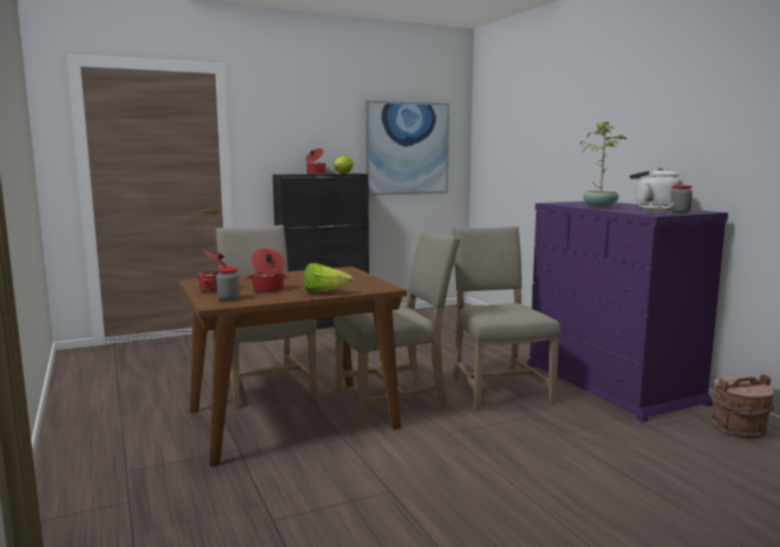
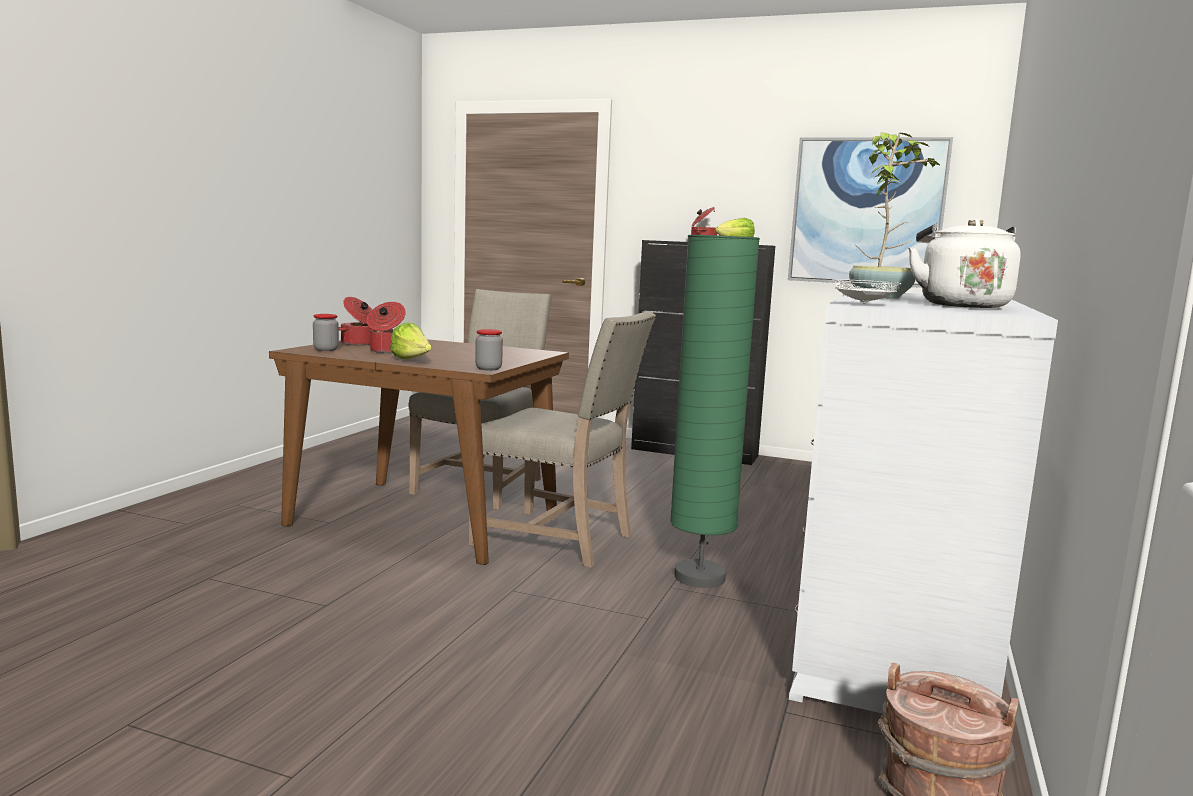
camera: 45 degrees right, 0 degrees up
beige chair [453,226,560,411] -> green floor lamp [670,235,760,588]
purple dresser [527,201,728,422] -> white dresser [789,293,1058,713]
jar [670,185,692,214] -> jar moved to [475,329,503,370]

